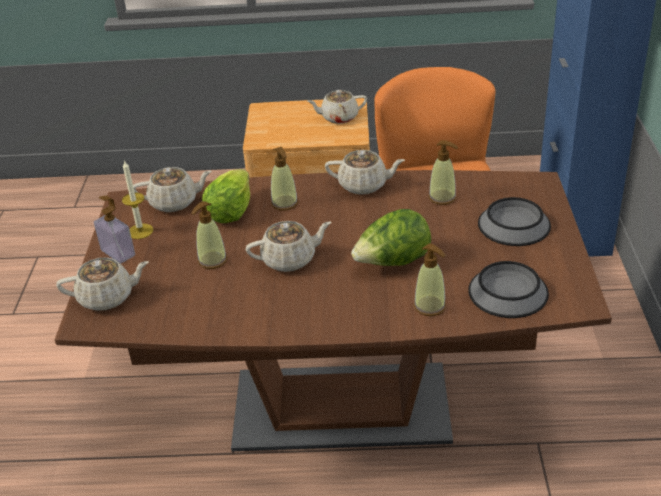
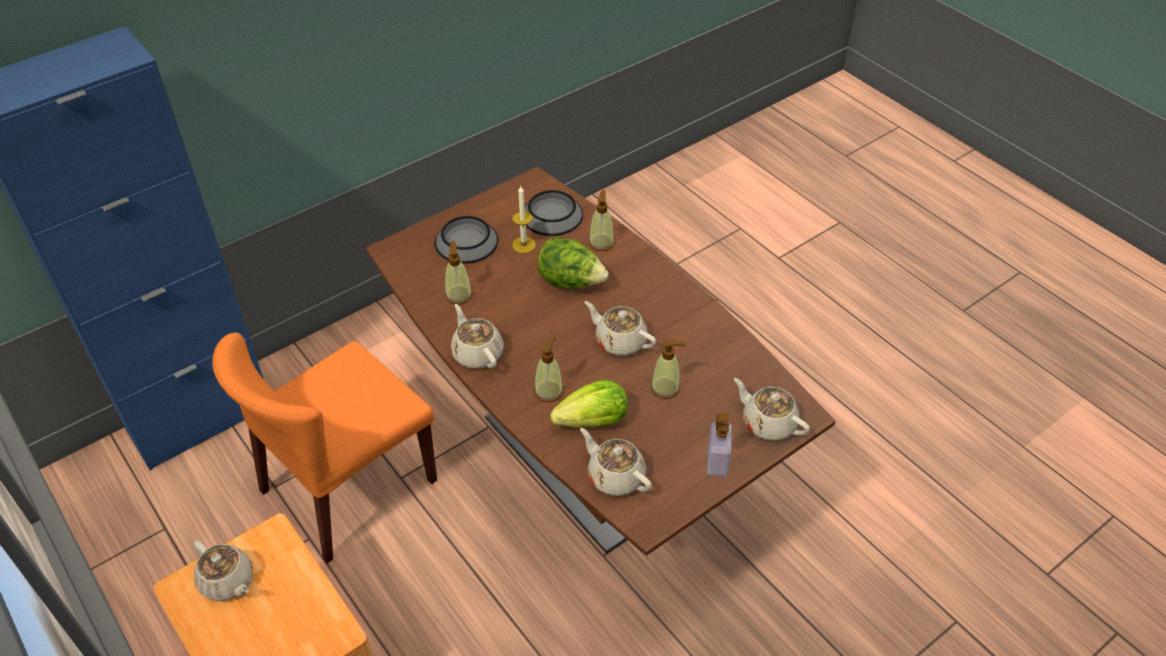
camera: 130 degrees left, 10 degrees up
candle [122,160,153,239] -> candle moved to [512,186,536,253]

